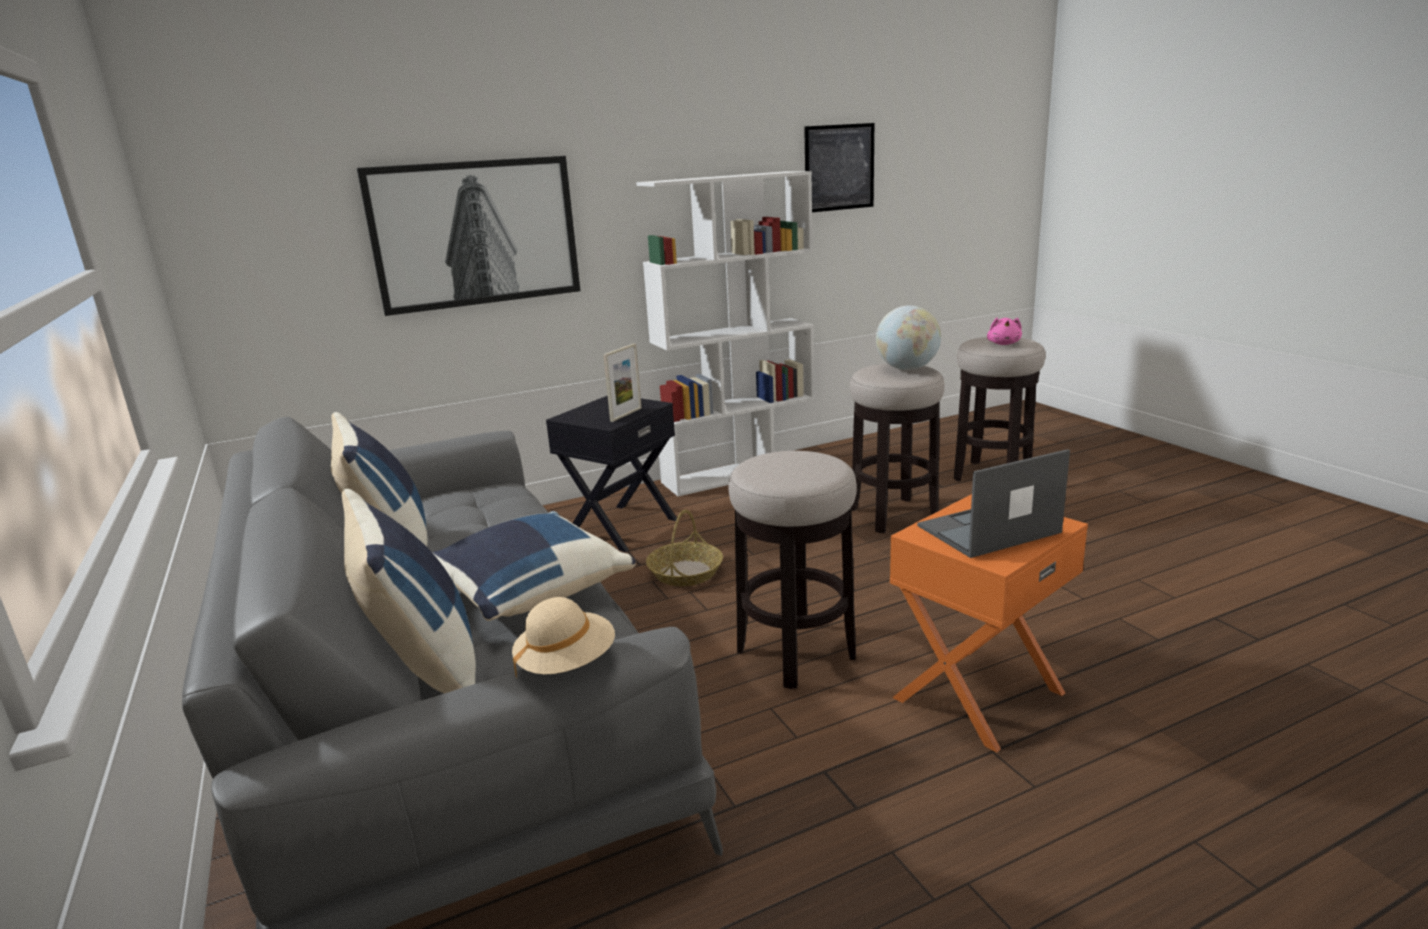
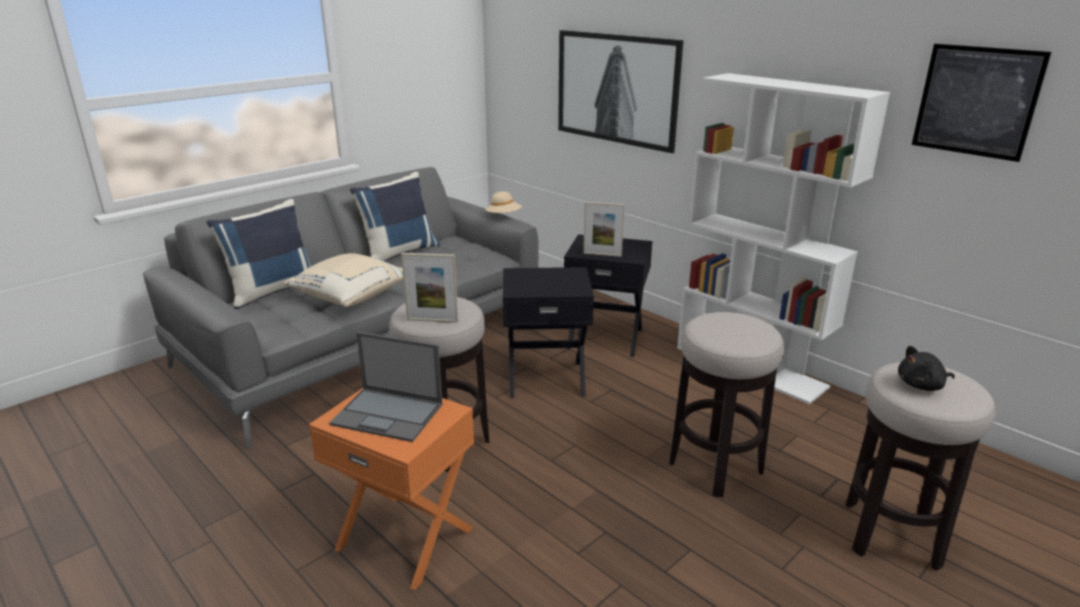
camera: 70 degrees right, 5 degrees up
blue pillow [432,511,636,621] -> beige pillow [284,253,403,307]
beige hat [512,597,615,677] -> beige hat moved to [485,191,522,213]
basket [646,509,723,586] -> black side table [503,267,594,398]
globe [876,305,941,370] -> none
laptop [917,449,1070,558] -> laptop turned 150 degrees clockwise [329,332,443,442]
pink plush toy [987,318,1022,345] -> black plush toy [898,346,955,391]
none -> picture frame [401,253,458,323]

